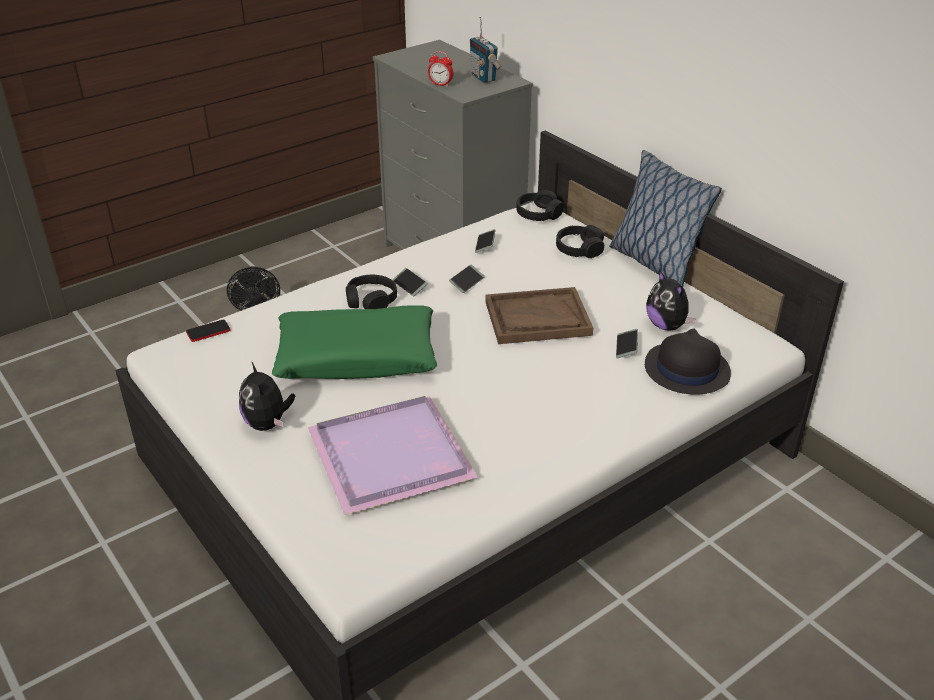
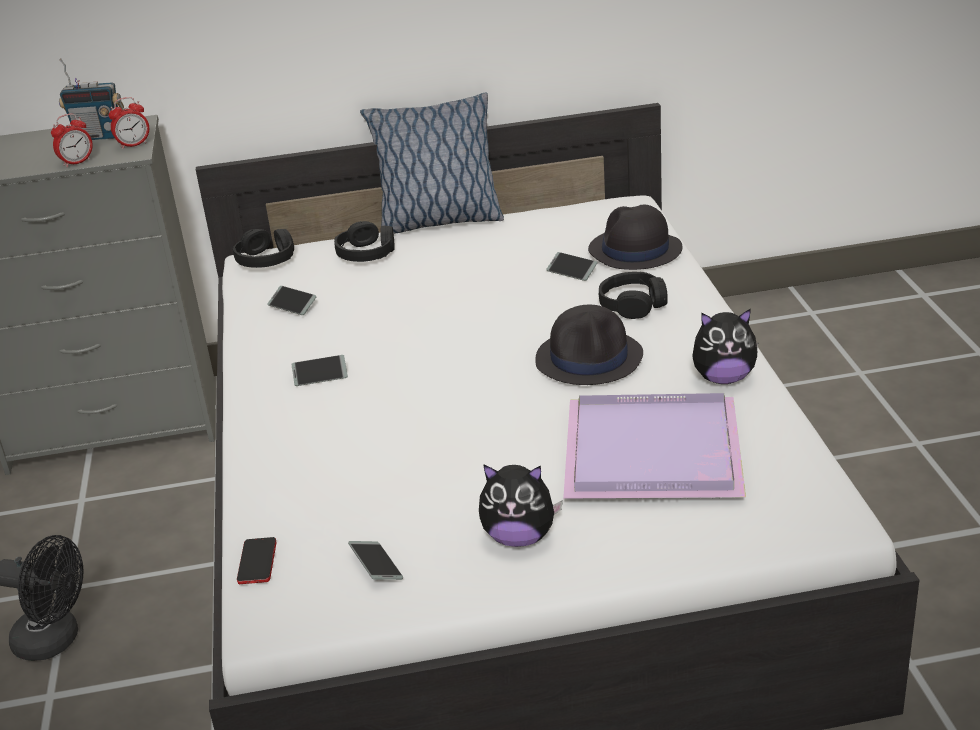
camera: 60 degrees left, 5 degrees down
green pillow [272,305,437,379] -> none
black headphones [346,275,397,309] -> black headphones moved to [599,272,668,319]
phone [449,264,485,293] -> phone moved to [348,541,403,580]
brown tray [485,287,593,344] -> none
plush toy [646,271,695,331] -> plush toy moved to [692,309,759,384]
none -> alarm clock [109,97,149,149]
none -> black hat [535,305,643,385]

